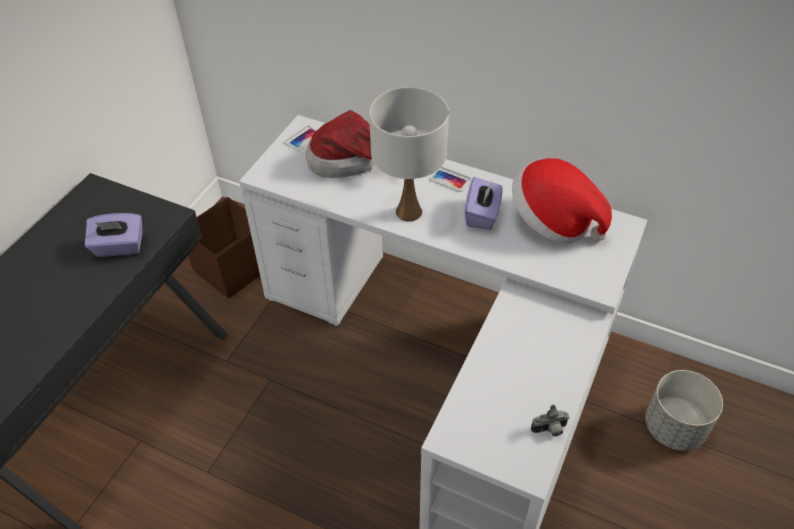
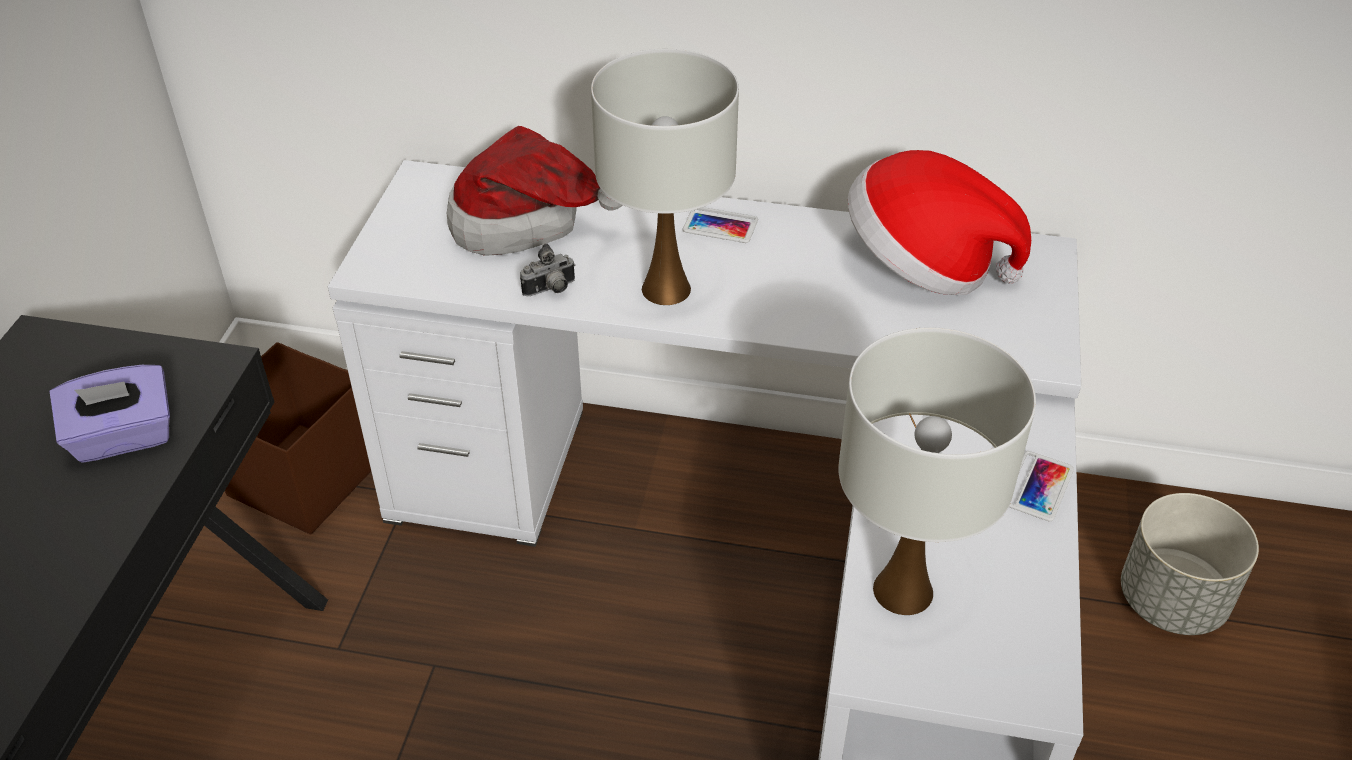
camera: 15 degrees left, 5 degrees down
phone [284,125,317,151] -> phone moved to [1009,451,1074,521]
purple tissue box [465,177,503,230] -> none
camera [531,405,569,436] -> camera moved to [520,243,575,296]
none -> white table lamp [838,327,1036,615]

